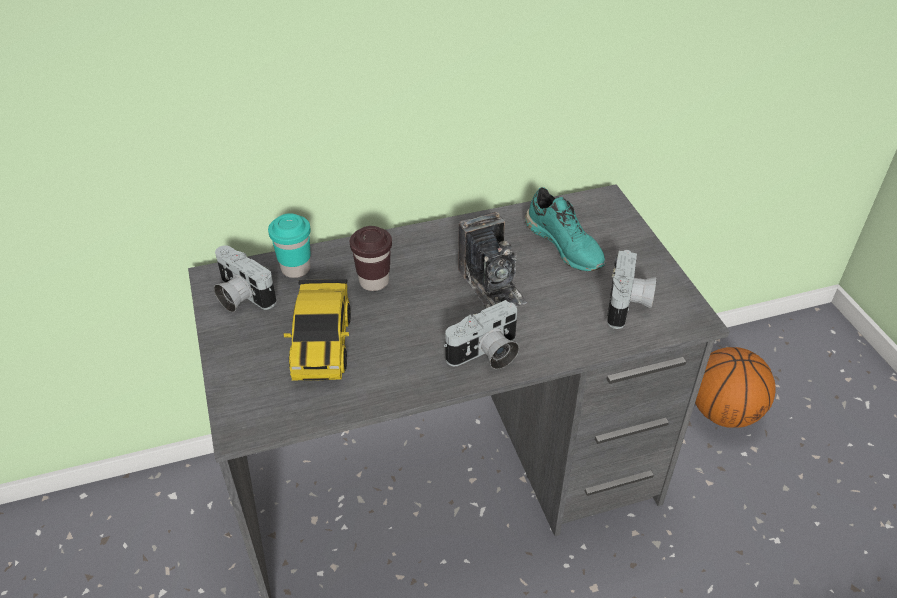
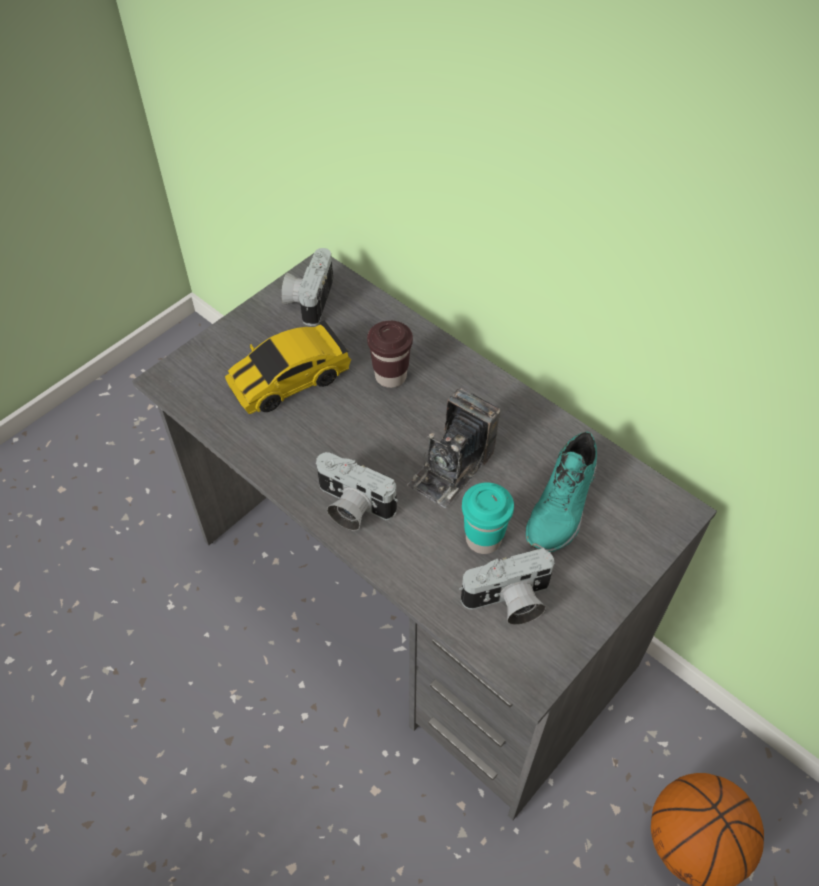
camera: 60 degrees right, 10 degrees up
turquoise cup [268,213,311,278] -> turquoise cup moved to [462,482,514,554]

